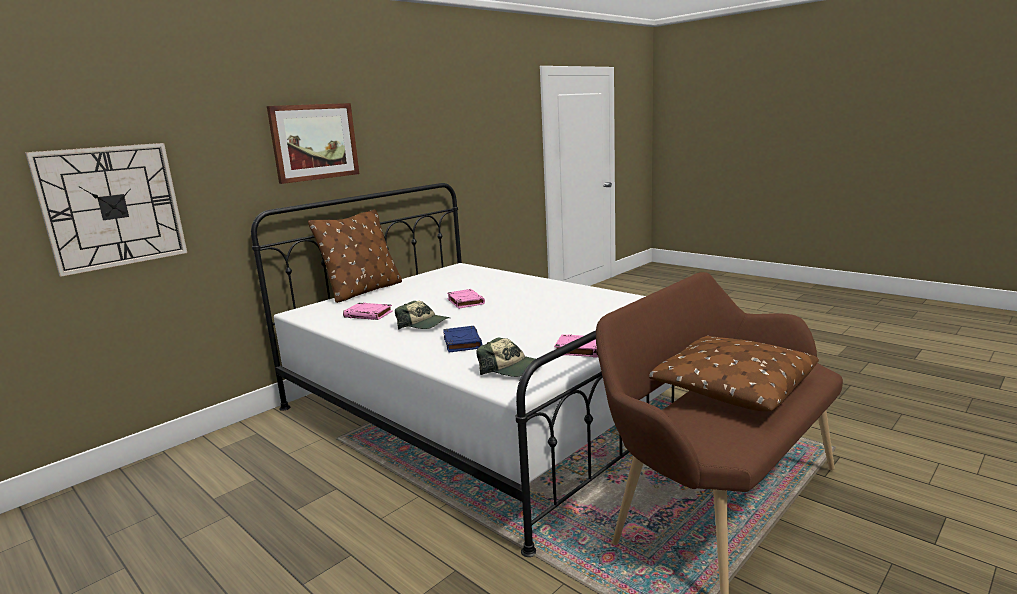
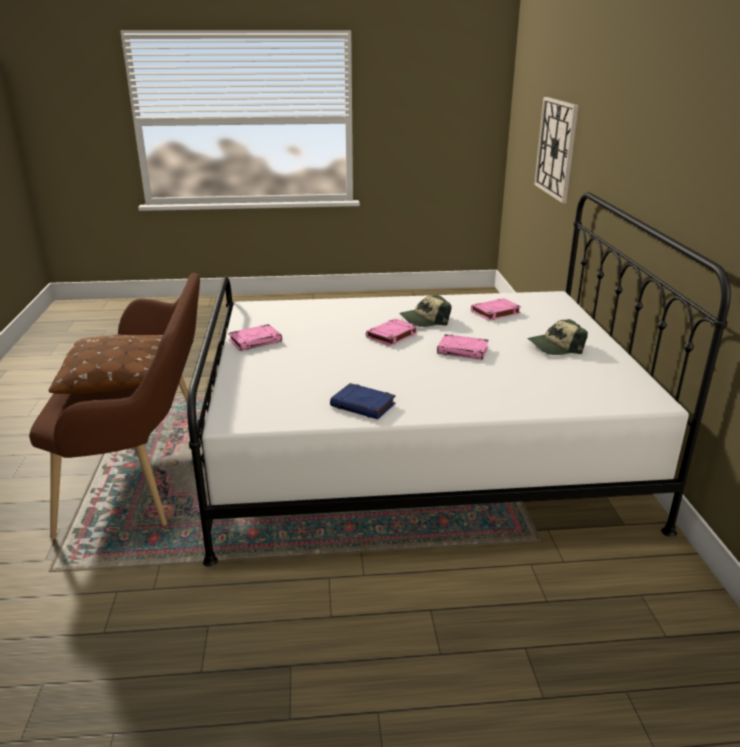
camera: 130 degrees right, 10 degrees up
picture [267,103,359,184] -> none
brown pillow [308,209,402,303] -> none
blue book [443,326,482,352] -> blue book moved to [330,383,396,419]
cap [476,337,535,377] -> cap moved to [528,319,588,355]
none -> pink book [366,318,418,346]

